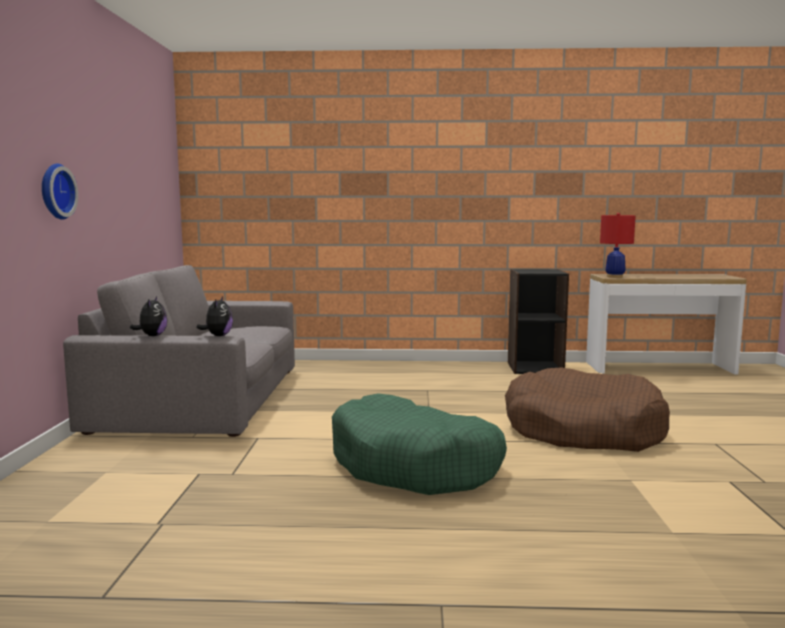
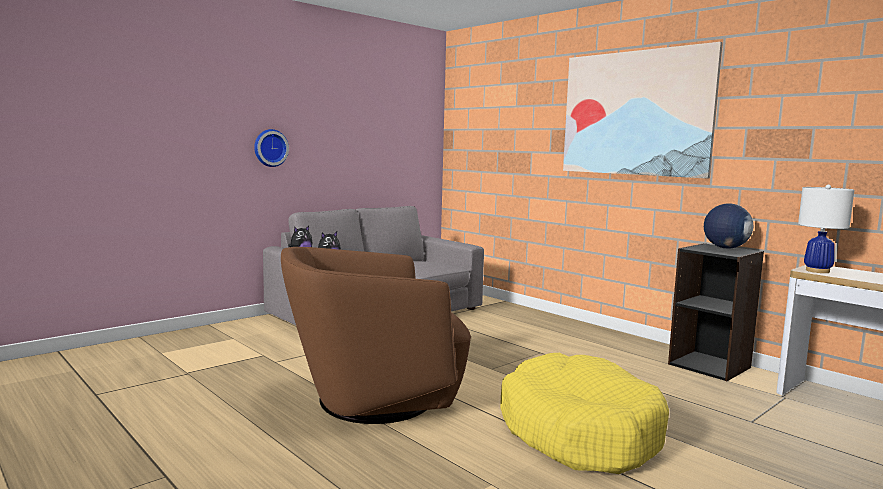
camera: 45 degrees right, 0 degrees up
green dog bed [332,394,507,495] -> brown armchair [281,247,471,424]
brown dog bed [505,367,670,452] -> yellow dog bed [500,353,669,474]
red table lamp [600,213,636,278] -> white table lamp [798,185,854,273]
none -> picture [563,42,723,179]
none -> globe [704,203,753,248]

